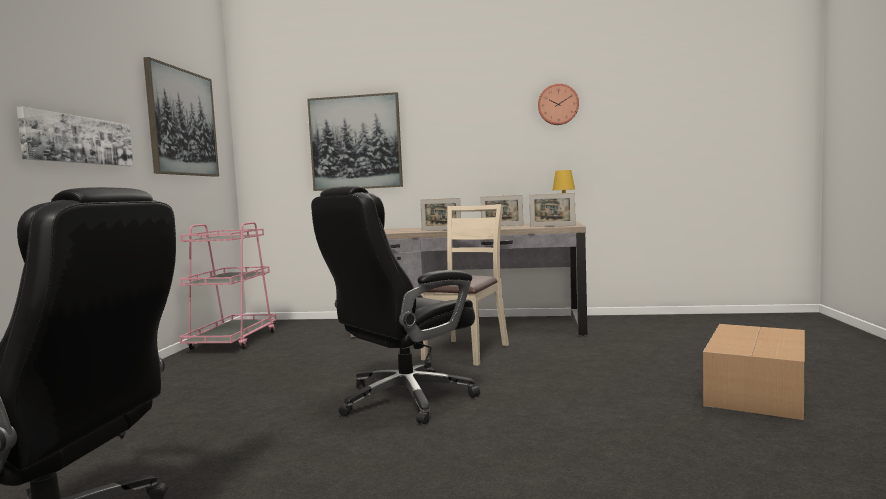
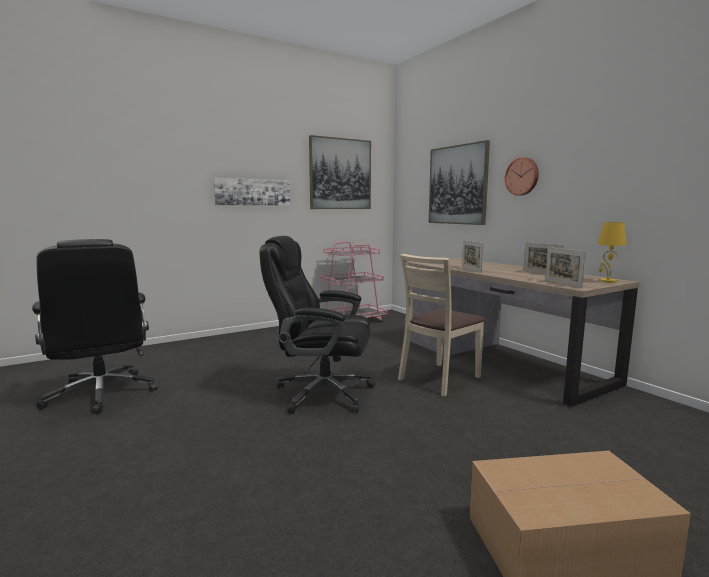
camera: 50 degrees right, 5 degrees up
beige chair [418,204,509,366] -> beige chair turned 150 degrees clockwise [398,254,486,397]
wall clock [538,83,579,125] -> wall clock moved to [505,157,539,196]

